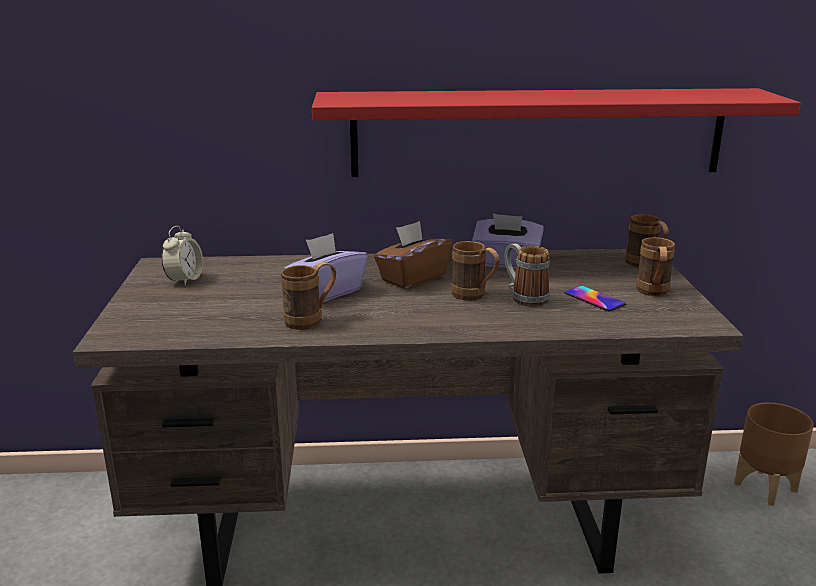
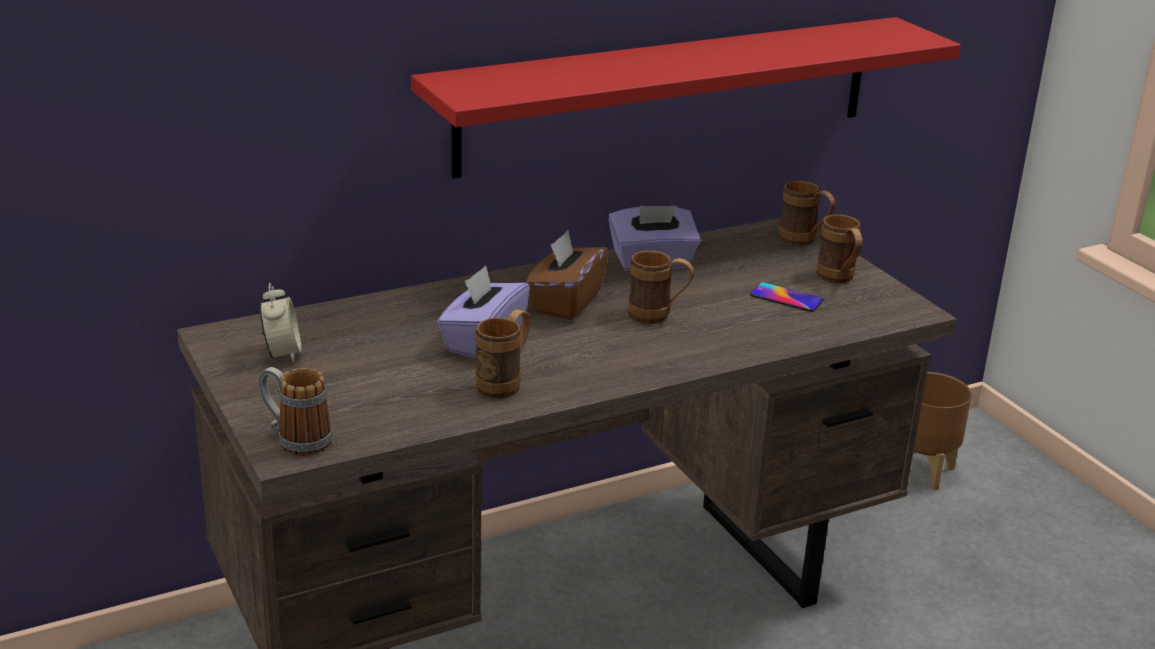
camera: 25 degrees left, 5 degrees up
mug [504,243,550,307] -> mug moved to [258,367,333,456]

